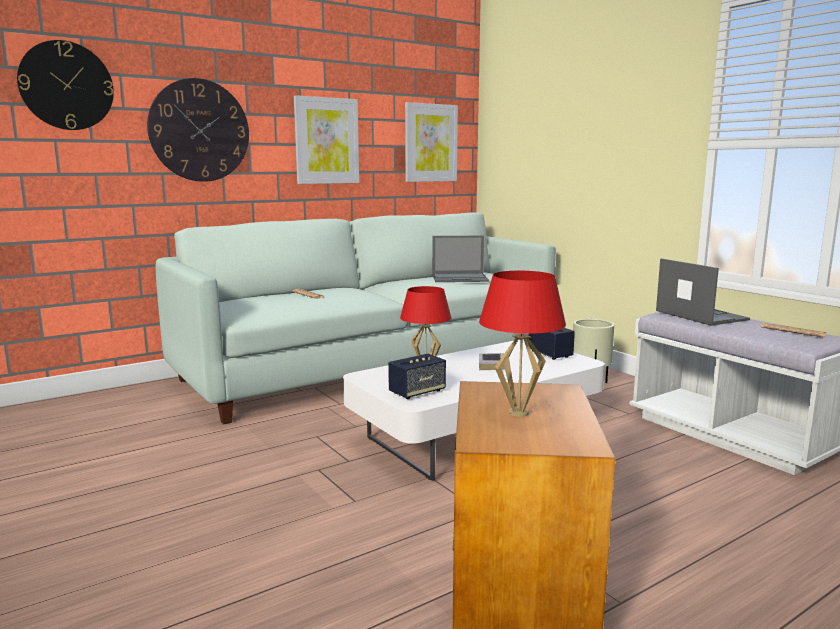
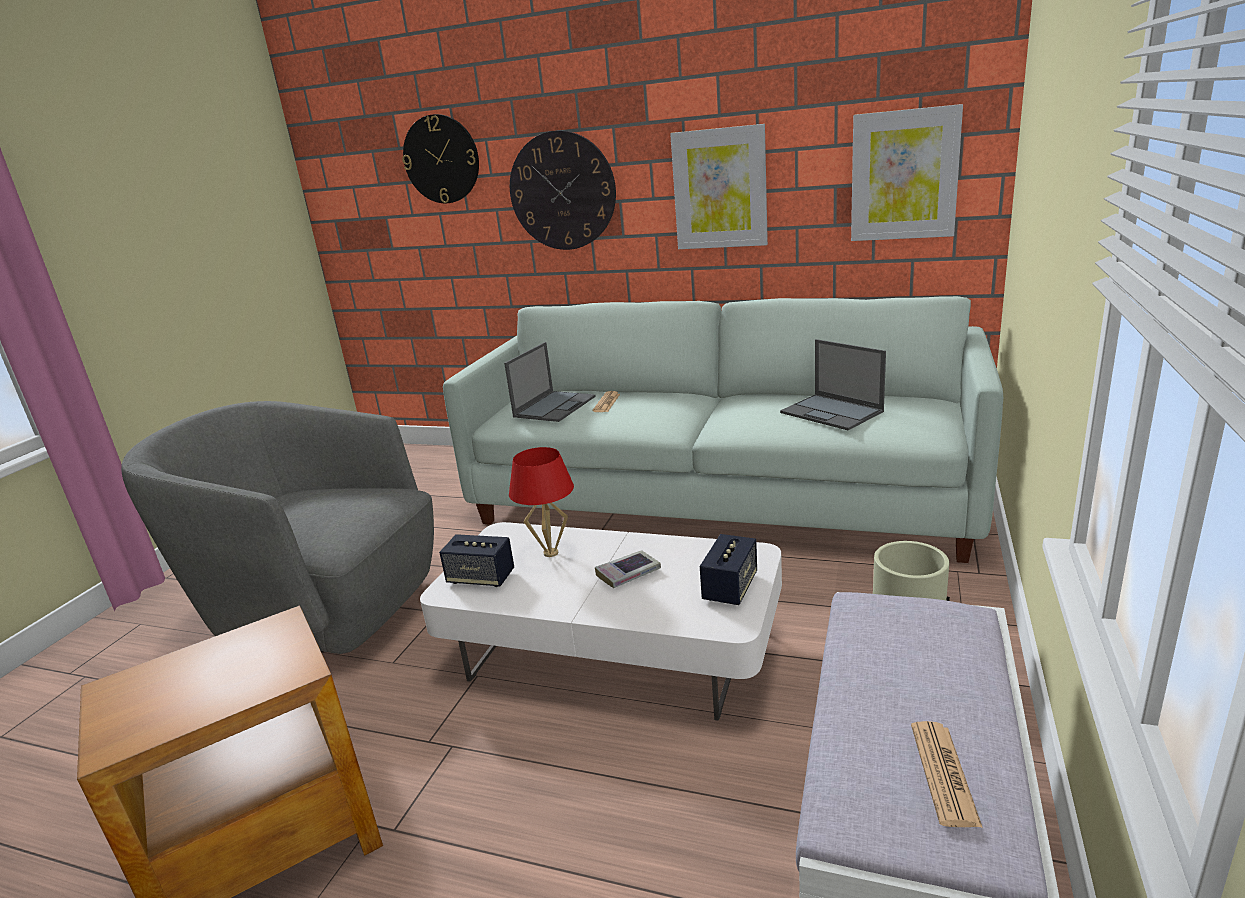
camera: 55 degrees right, 10 degrees up
red table lamp [479,271,566,417] -> none
laptop [656,258,750,326] -> laptop moved to [504,342,596,422]
none -> grey armchair [121,401,434,654]

